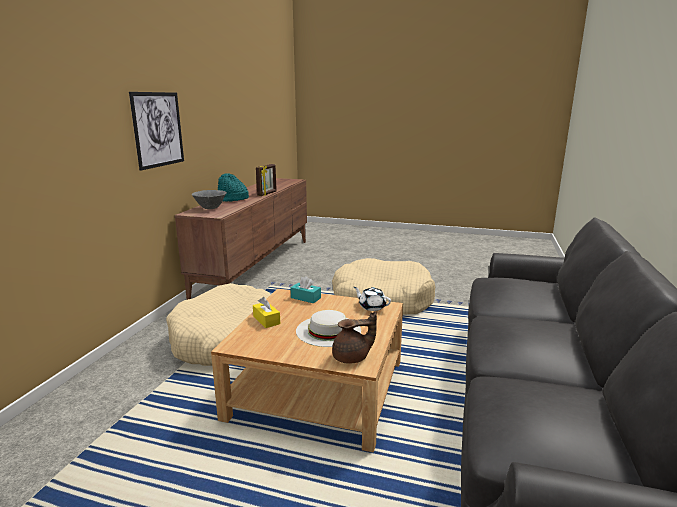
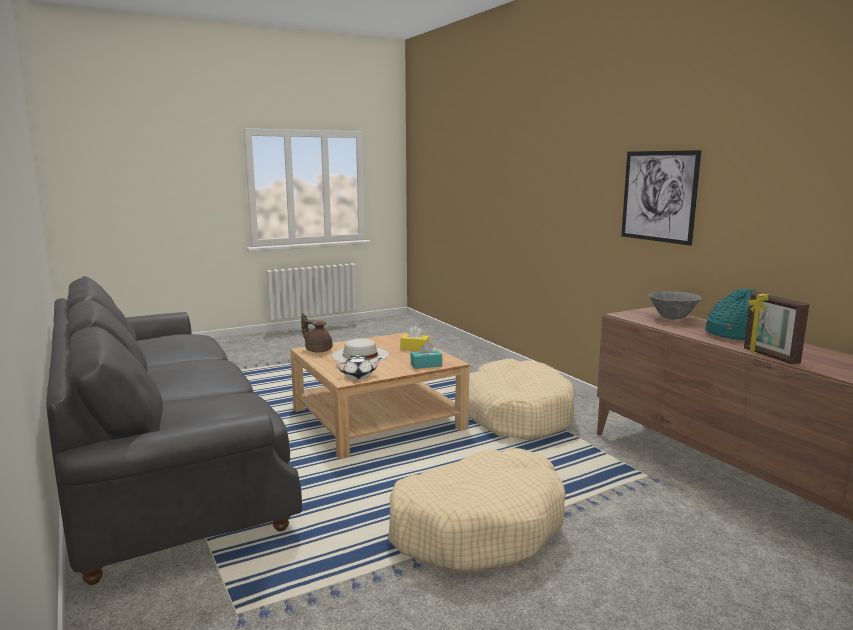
camera: 135 degrees right, 5 degrees down
brown teapot [332,311,377,364] -> brown teapot turned 90 degrees clockwise [301,313,333,352]

